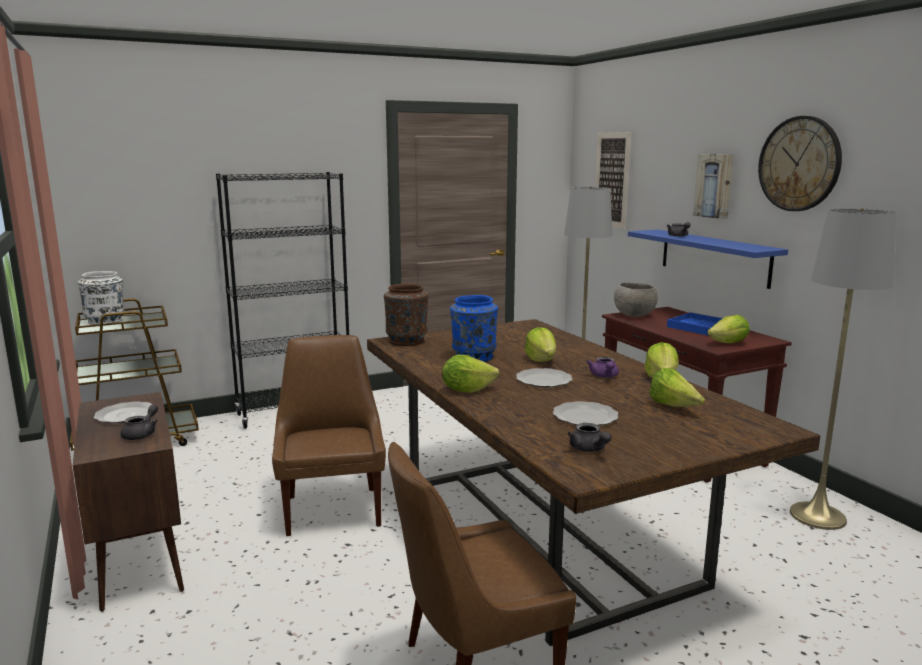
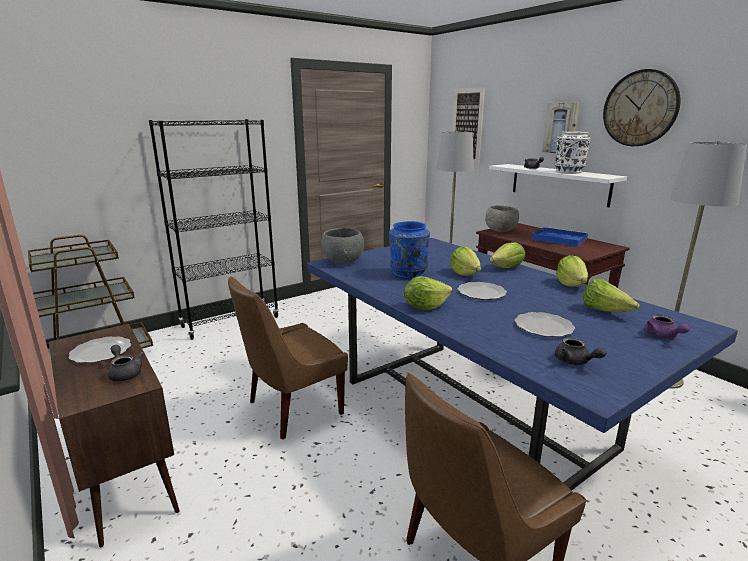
camera: 10 degrees left, 5 degrees up
white vase [78,271,124,325] -> white vase moved to [554,131,591,174]
grey teapot [121,404,158,440] -> grey teapot turned 45 degrees counterclockwise [108,345,144,381]
brown chair [272,335,386,536] -> brown chair turned 105 degrees counterclockwise [228,276,348,440]
brown dining table [367,319,820,646] -> blue dining table [307,238,738,490]
brown vase [384,284,428,346] -> grey bowl [321,228,364,264]
purple teapot [586,357,619,377] -> purple teapot moved to [644,315,690,339]
blue shelf [628,230,788,289] -> white shelf [489,164,627,207]
lettuce [707,315,750,343] -> lettuce moved to [490,242,525,268]

